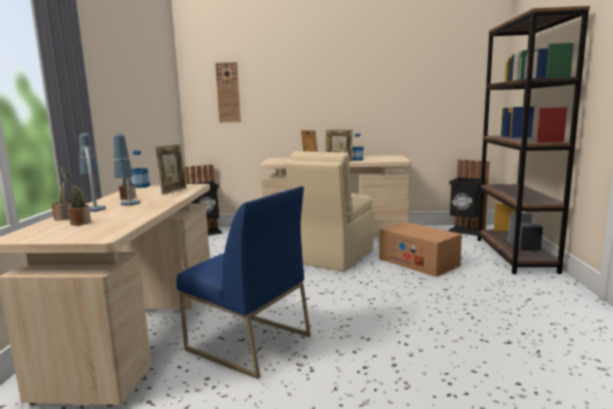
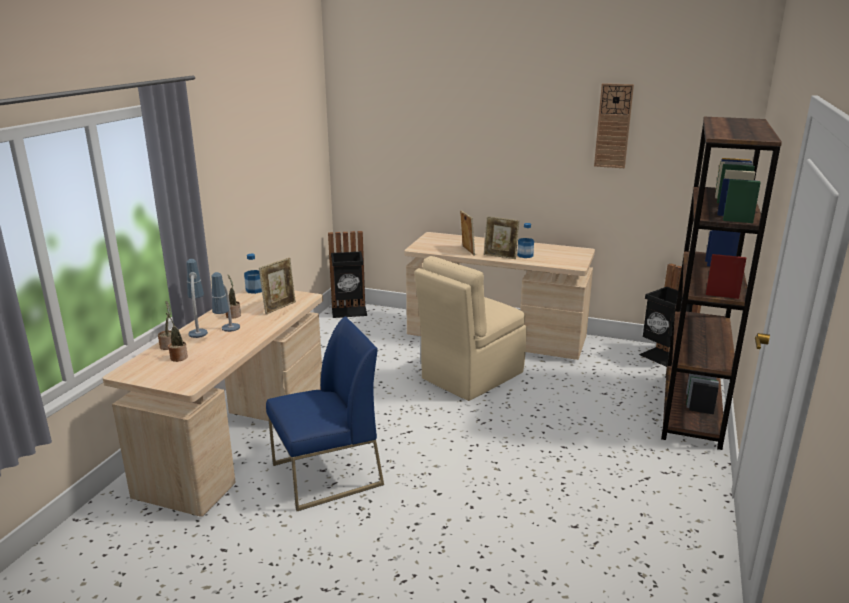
camera: 15 degrees right, 10 degrees up
blue chair [176,186,311,379] -> blue chair turned 75 degrees counterclockwise [266,317,384,511]
wall clock [215,62,241,123] -> wall clock moved to [594,83,634,168]
cardboard box [379,222,462,277] -> none

